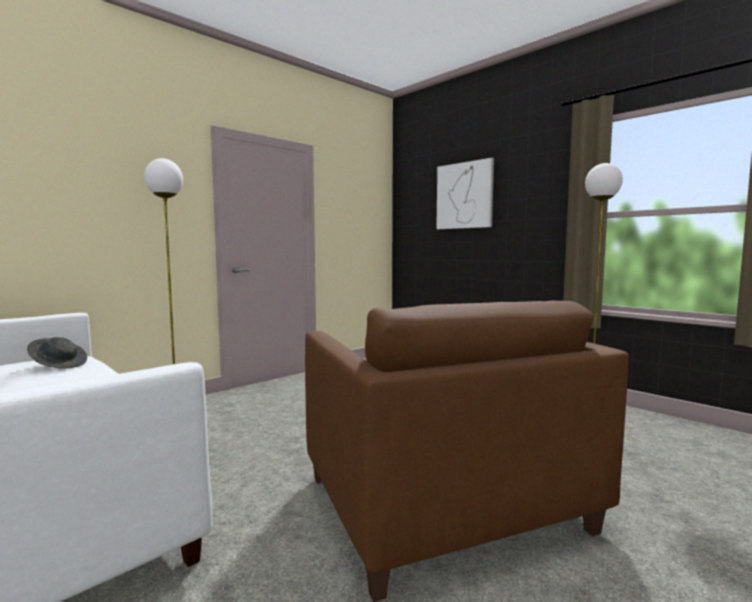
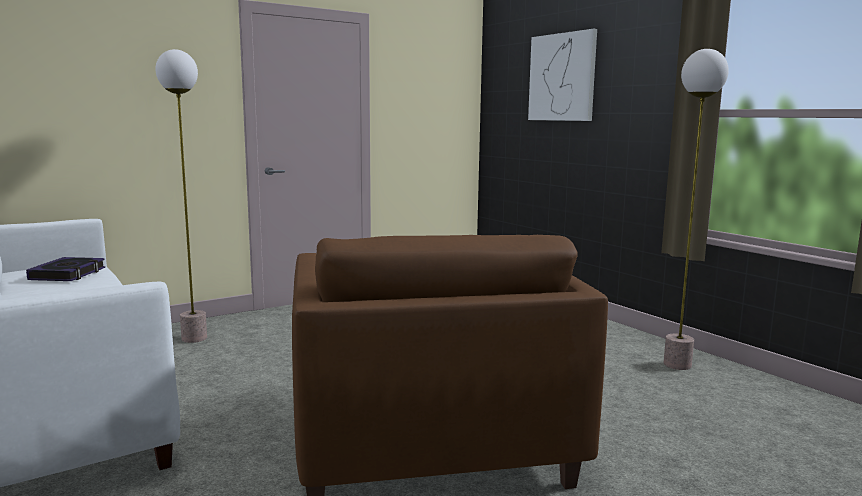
camera: 10 degrees right, 5 degrees up
grey hat [27,337,87,369] -> book [26,257,105,281]

